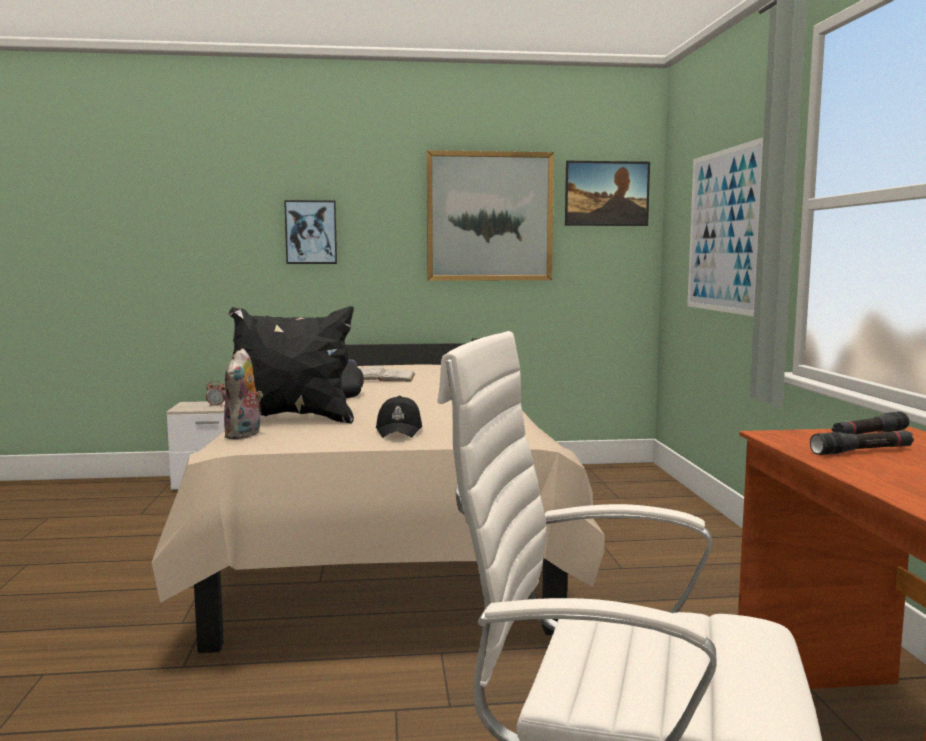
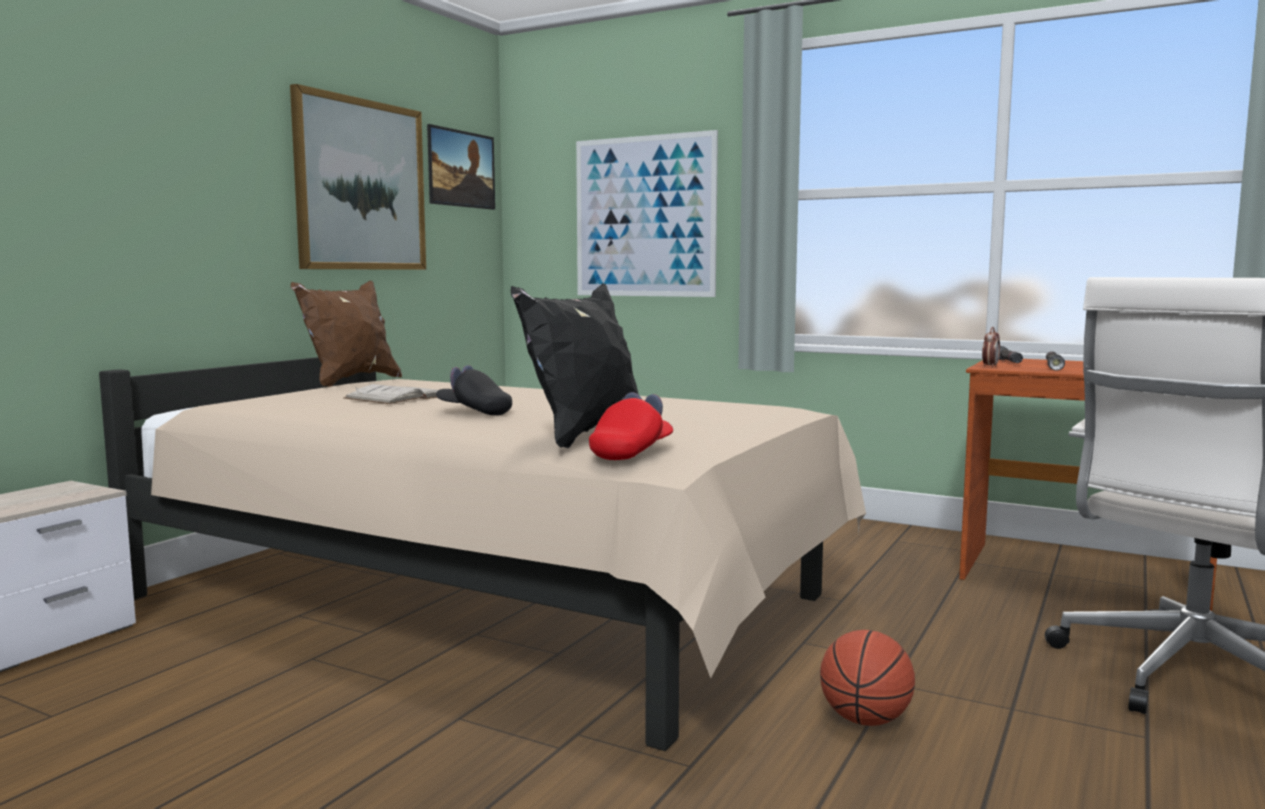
camera: 55 degrees left, 0 degrees up
alarm clock [206,381,226,407] -> alarm clock moved to [982,327,1000,368]
plush toy [224,348,263,439] -> red cap [589,392,673,460]
picture [284,200,337,264] -> none
black cap [376,396,422,438] -> none
none -> brown pillow [291,281,402,387]
none -> basketball [820,630,915,726]

